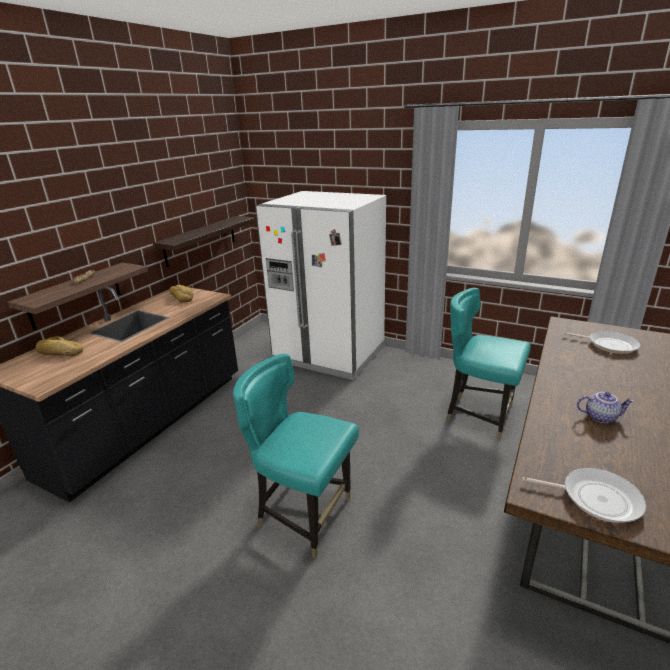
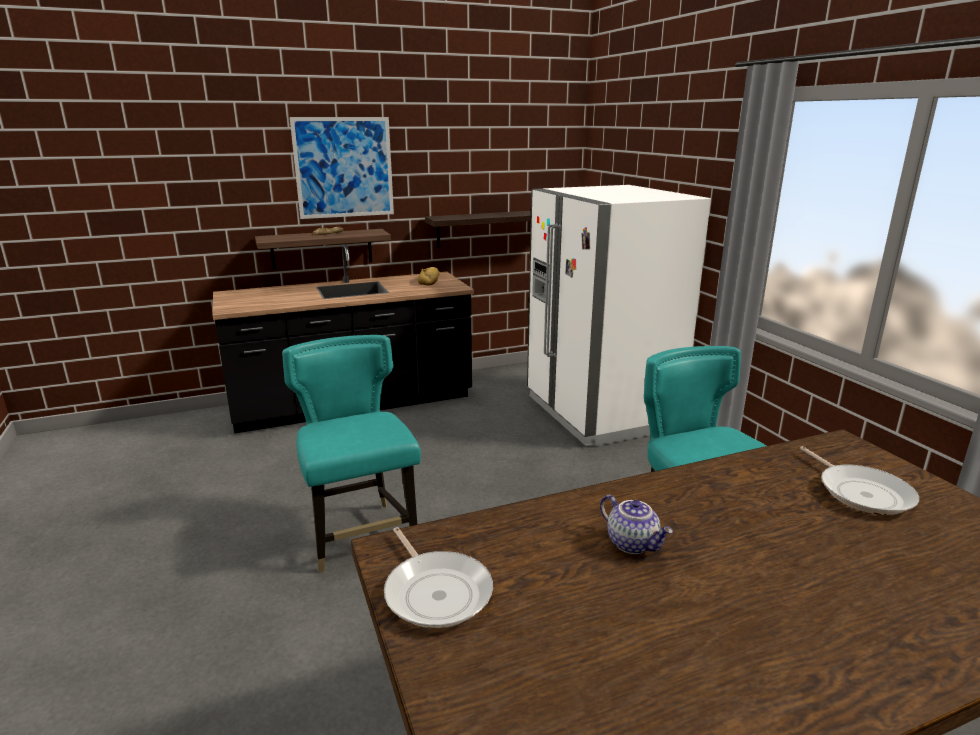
camera: 40 degrees right, 5 degrees down
bread [36,336,83,356] -> none
none -> picture [290,117,394,219]

